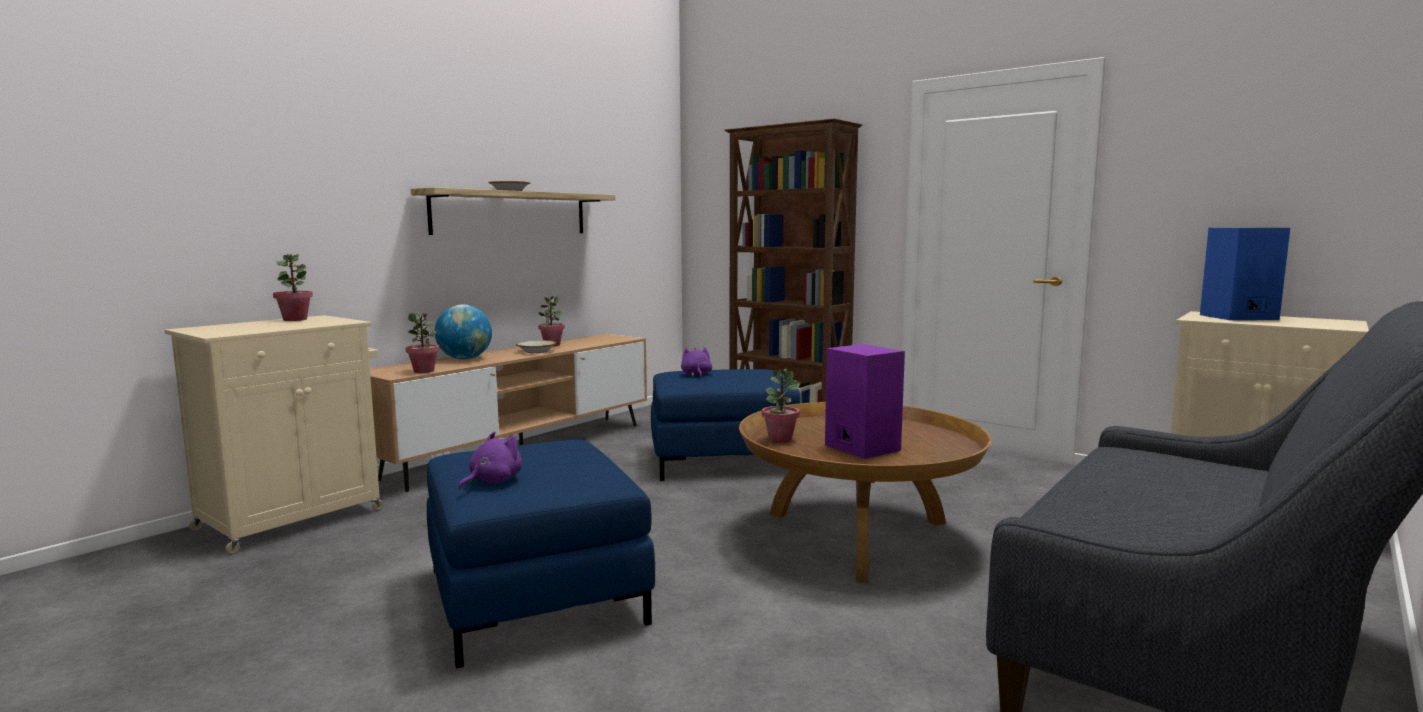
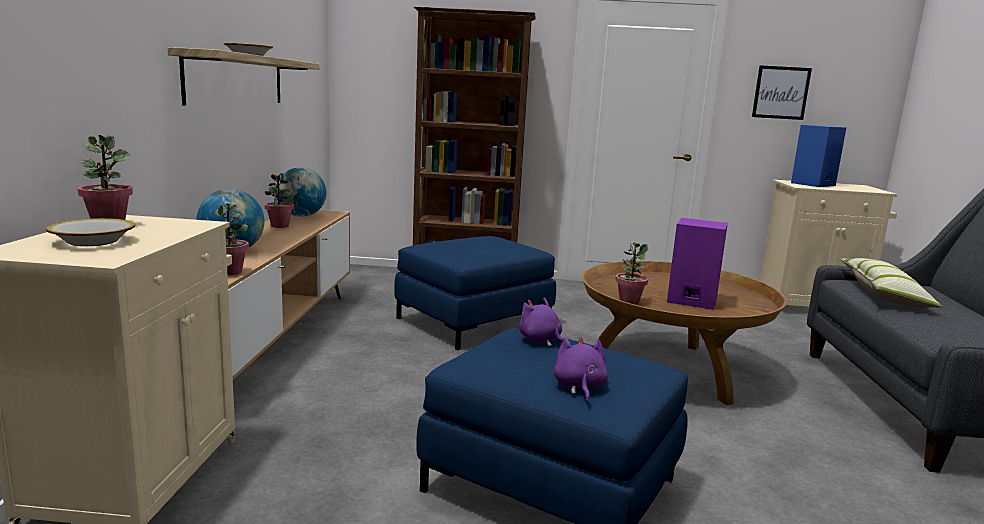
camera: 35 degrees left, 5 degrees up
bowl [516,340,557,353] -> bowl moved to [46,218,135,246]
purple plush toy [681,347,712,377] -> purple plush toy moved to [519,298,571,347]
none -> globe [276,167,326,217]
none -> picture [752,65,812,120]
none -> pillow [840,258,943,308]

